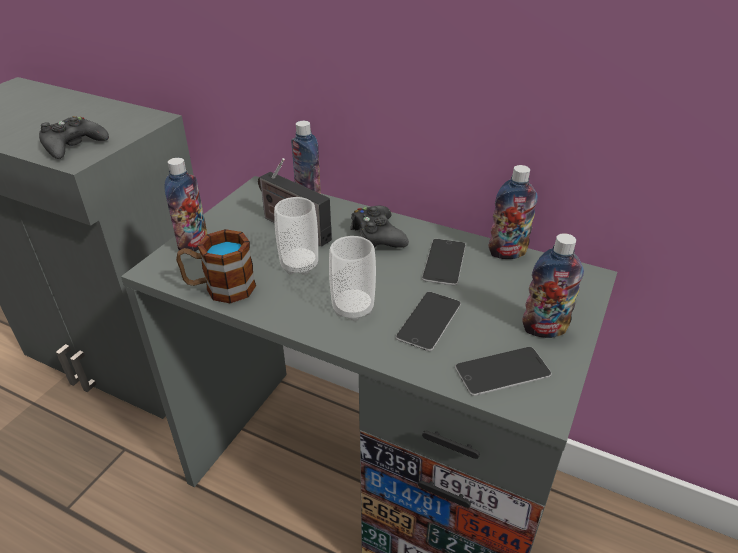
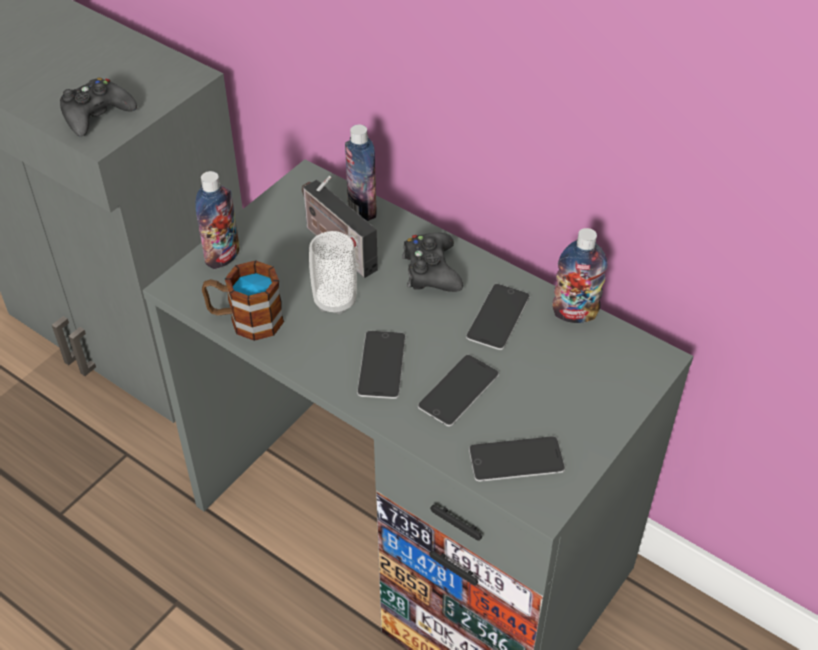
camera: 10 degrees right, 10 degrees up
cup [329,236,376,321] -> phone [357,331,406,399]
bottle [522,233,584,338] -> none

